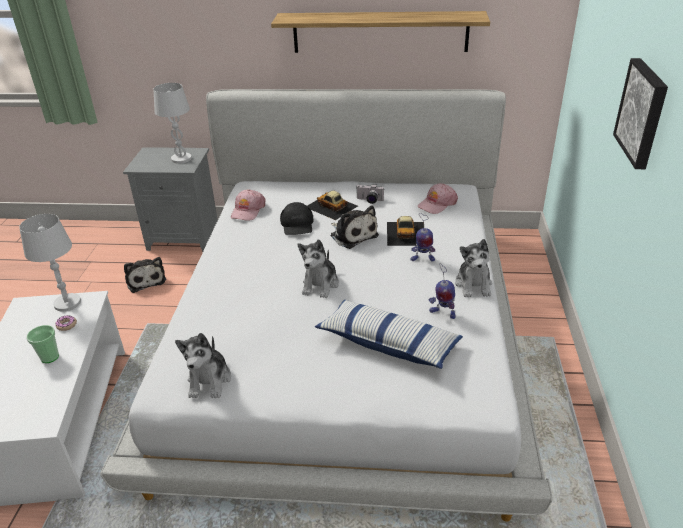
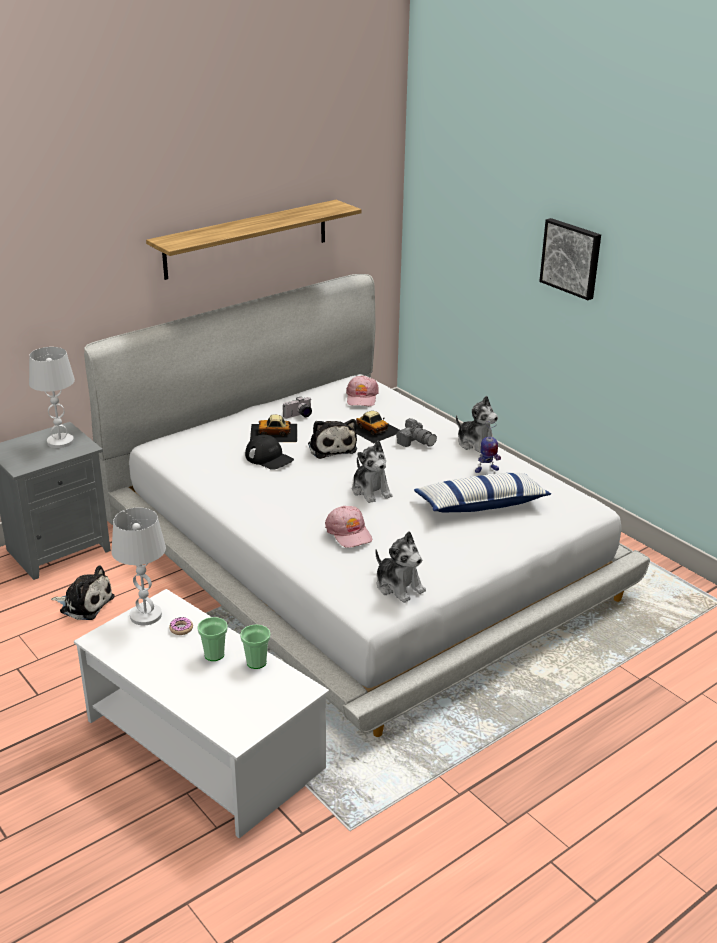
camera: 45 degrees left, 5 degrees down
pink cap [231,189,266,221] -> pink cap moved to [325,506,372,548]
plush toy [331,206,379,249] -> plush toy turned 60 degrees clockwise [308,419,357,459]
toy robot [410,213,435,262] -> camera [396,418,437,447]
none -> cup [240,624,271,669]

